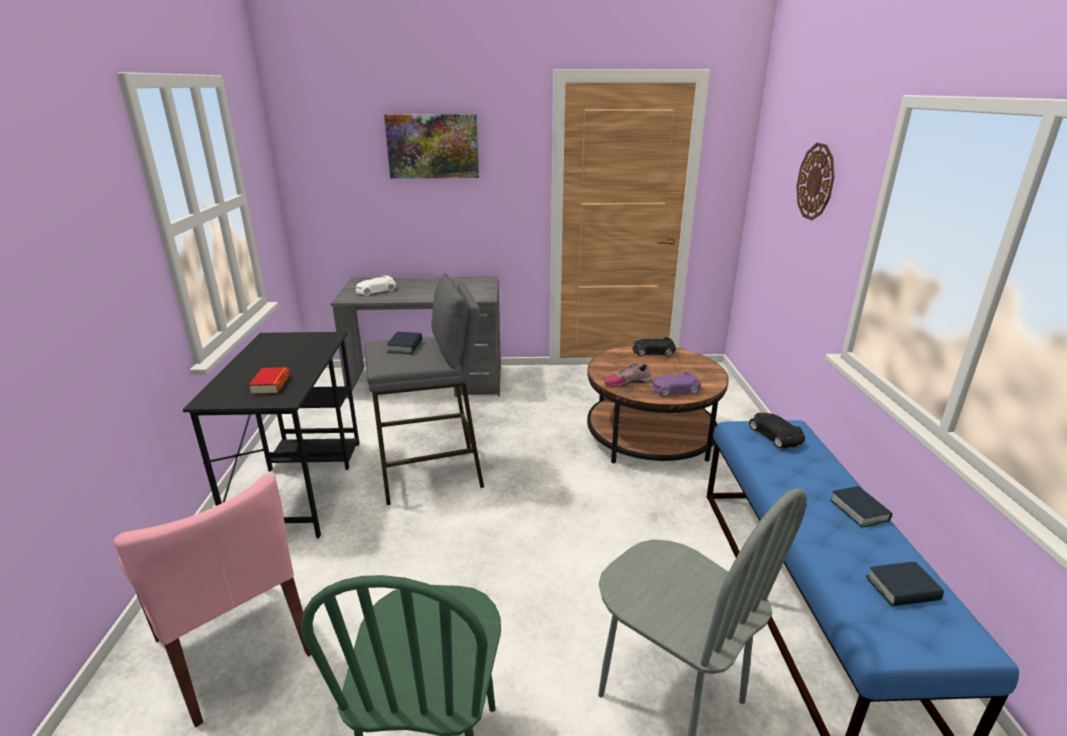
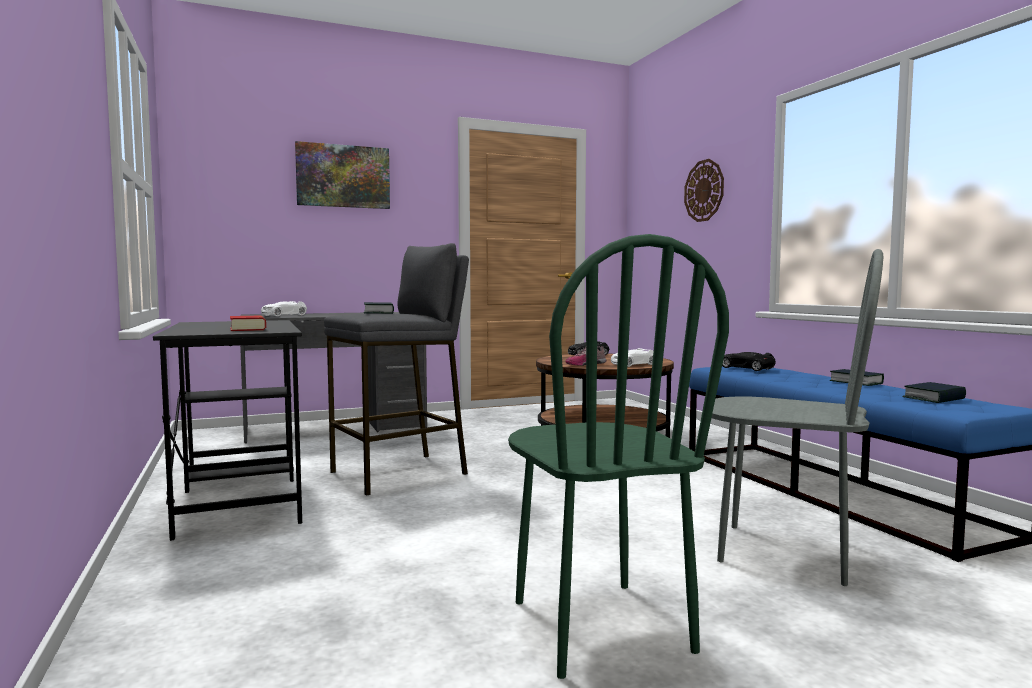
camera: 20 degrees left, 20 degrees down
pink chair [114,474,311,727] -> none
purple toy car [651,372,701,397] -> white toy car [611,348,653,367]

